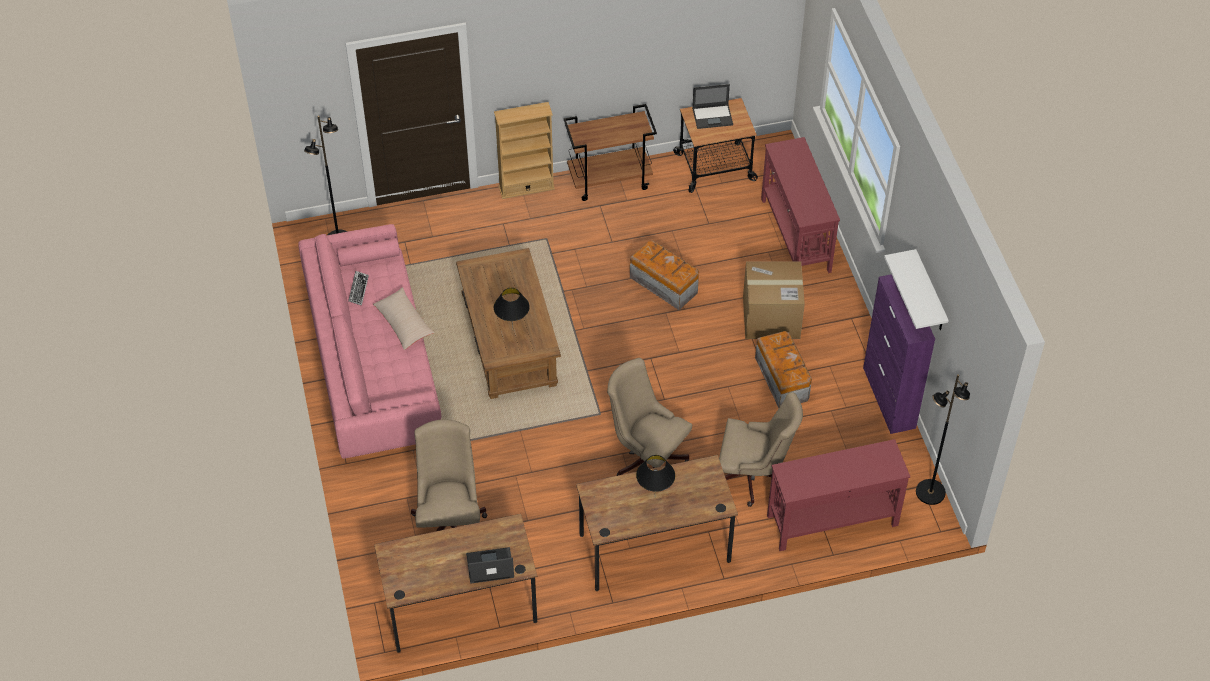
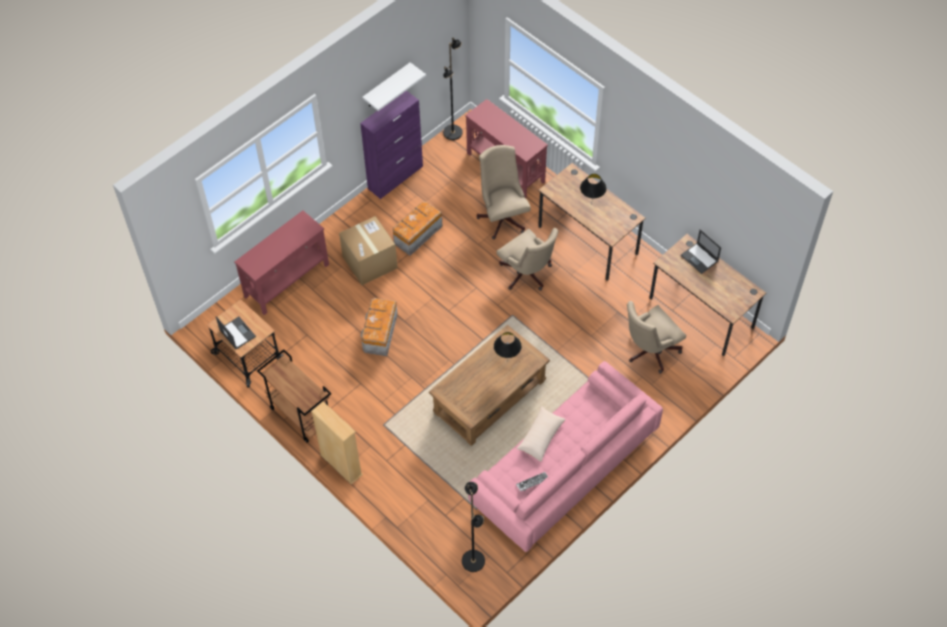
camera: 120 degrees left, 5 degrees up
beige office chair [607,358,692,476] -> beige office chair turned 45 degrees counterclockwise [497,228,559,290]

